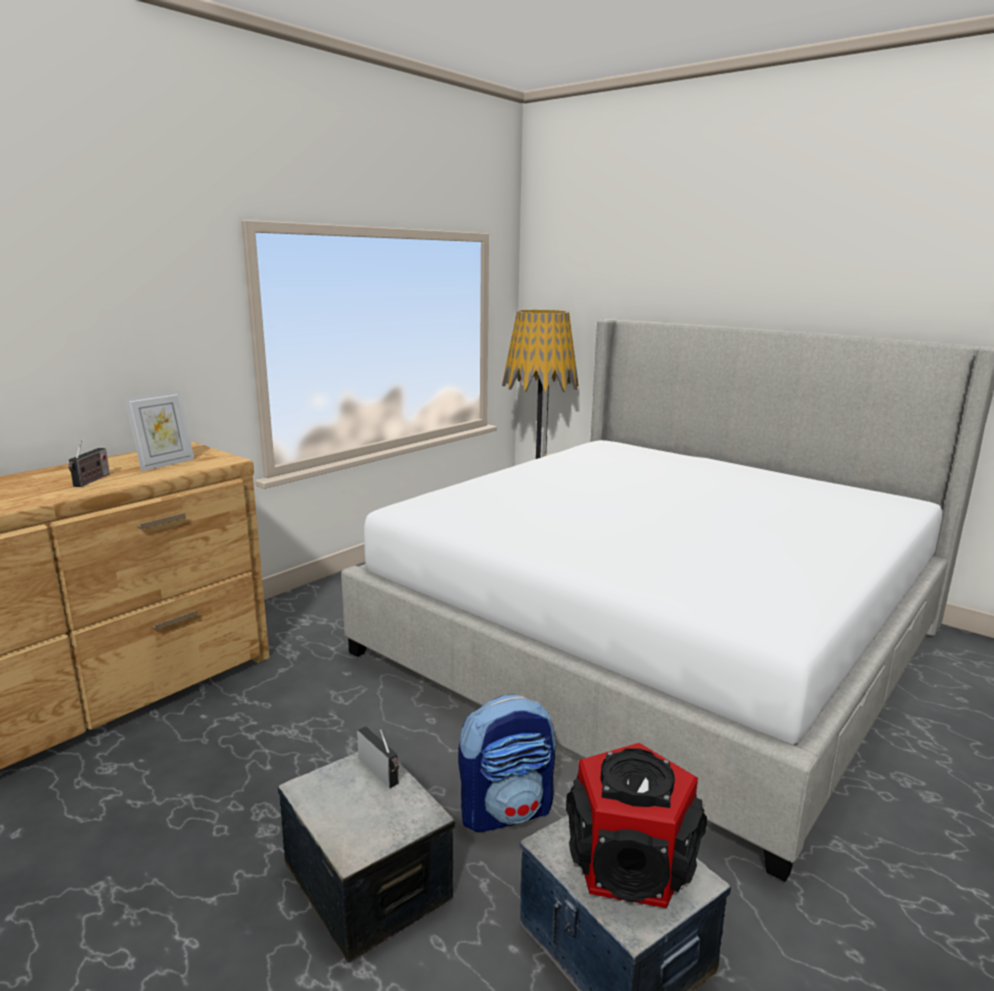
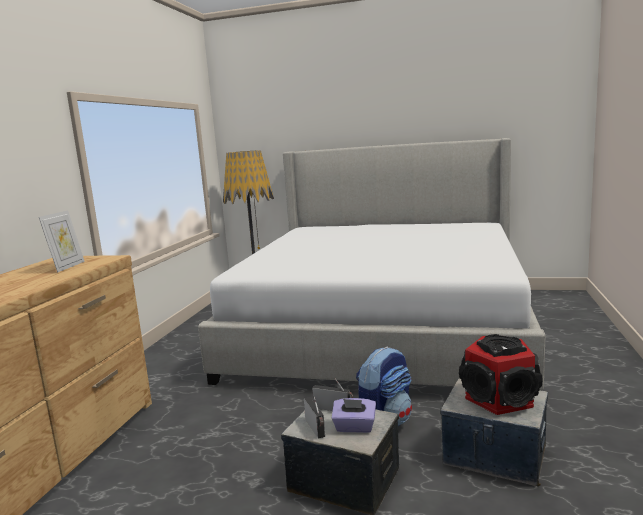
camera: 25 degrees left, 5 degrees down
radio [68,440,110,487] -> radio moved to [304,397,325,439]
none -> purple tissue box [331,398,376,433]

